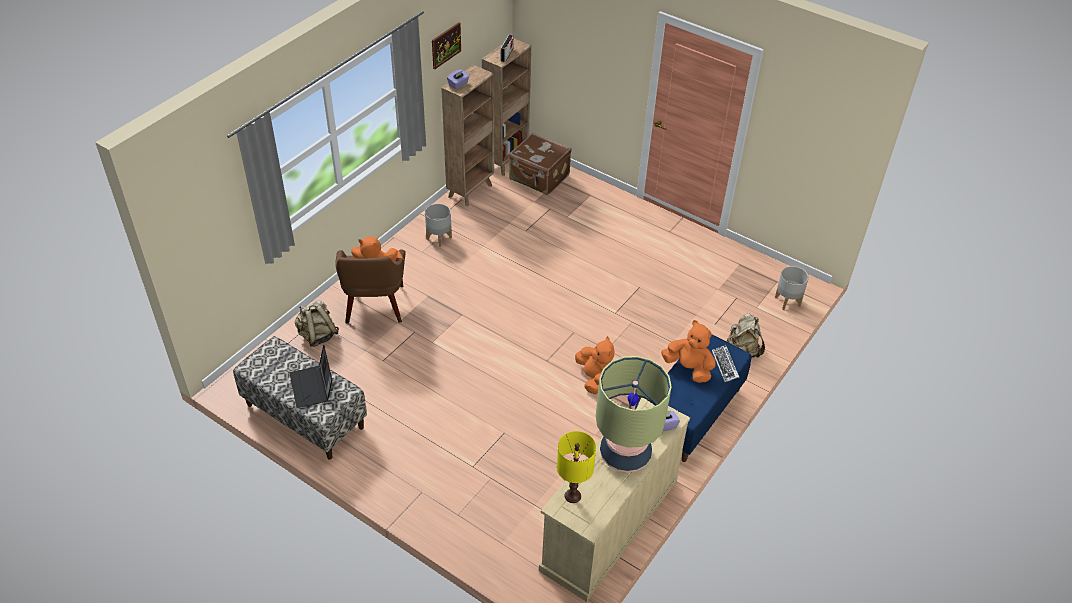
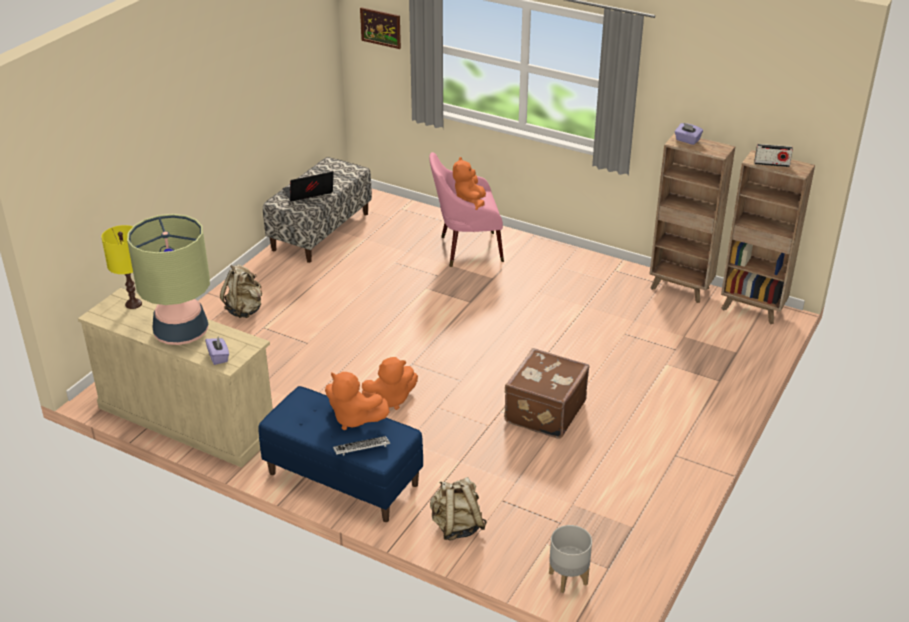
camera: 85 degrees right, 10 degrees down
beige backpack [295,300,339,347] -> beige backpack moved to [220,264,262,318]
brown armchair [335,250,406,323] -> pink armchair [429,152,504,267]
grey planter [425,203,452,247] -> none
picture [432,22,461,70] -> picture moved to [360,7,401,49]
brown suitcase [508,132,571,195] -> brown suitcase moved to [504,348,590,439]
orange plush toy [661,320,716,383] -> orange plush toy turned 90 degrees clockwise [325,372,390,430]

